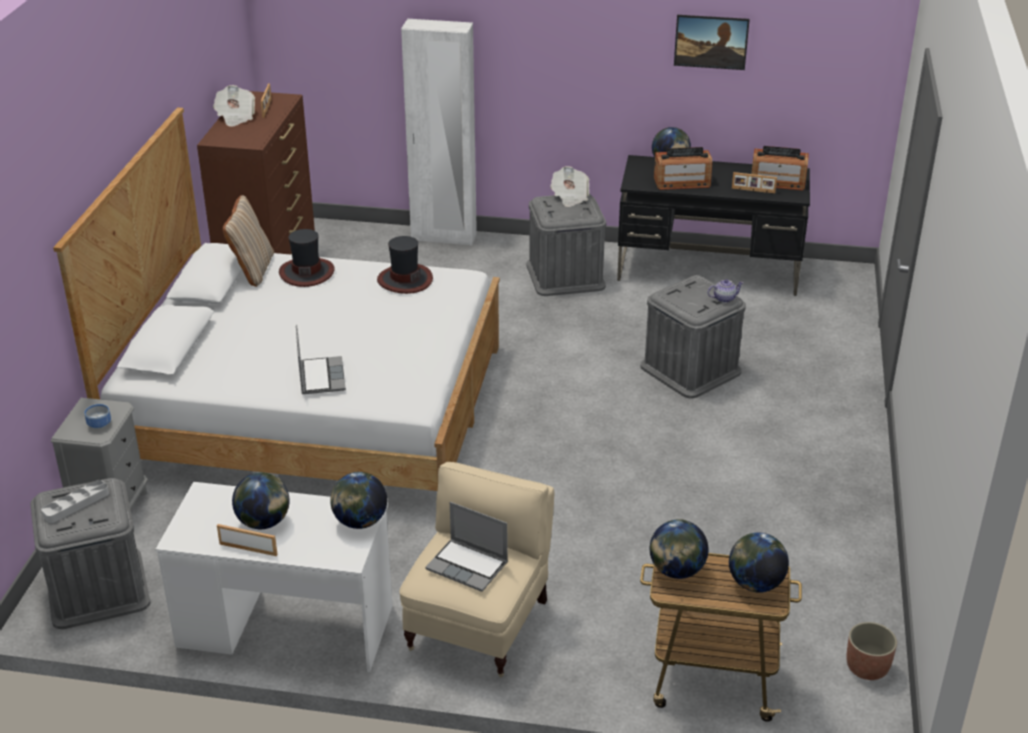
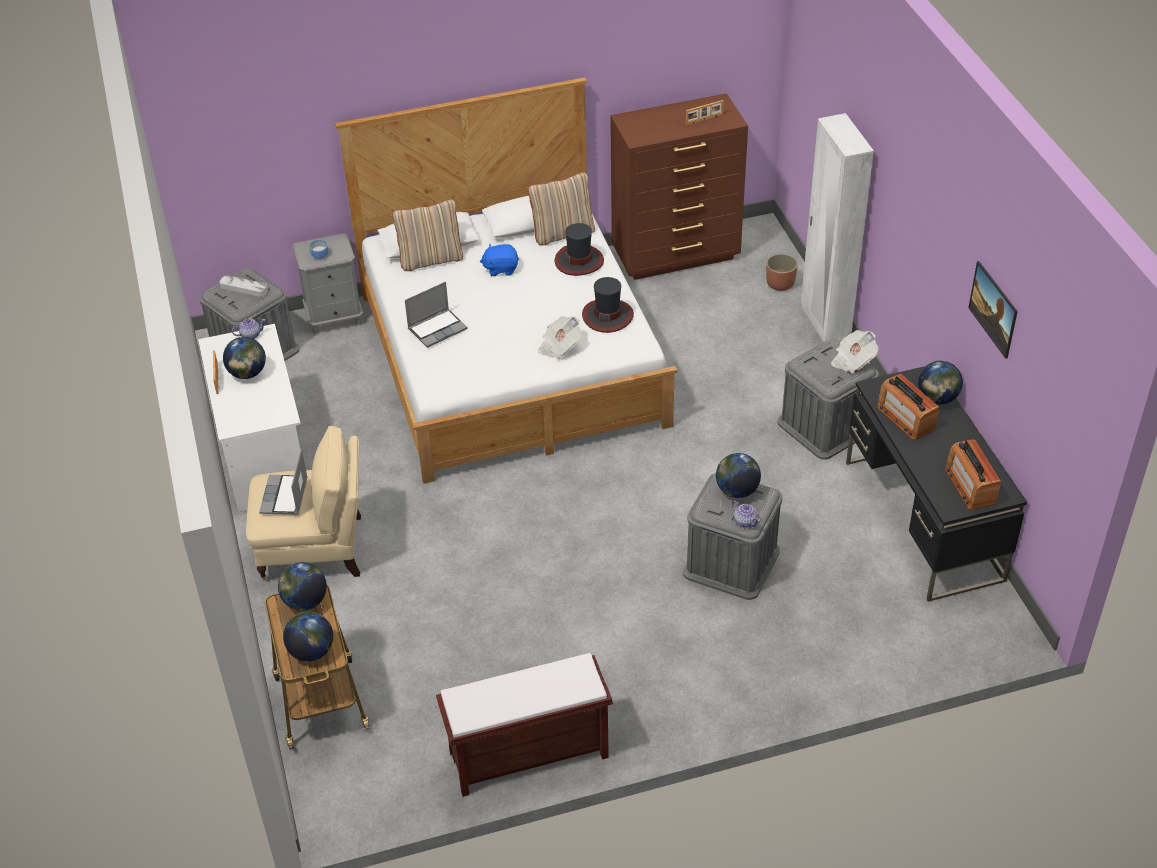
camera: 65 degrees right, 10 degrees up
newspaper [213,85,255,127] -> newspaper moved to [538,316,582,359]
globe [330,472,387,529] -> globe moved to [716,453,761,498]
picture frame [732,172,777,193] -> none
planter [847,622,897,680] -> planter moved to [766,254,798,291]
none -> teapot [232,319,266,339]
none -> beige pillow [392,199,463,271]
none -> brown bench [436,653,613,797]
none -> blue plush toy [480,244,519,276]

